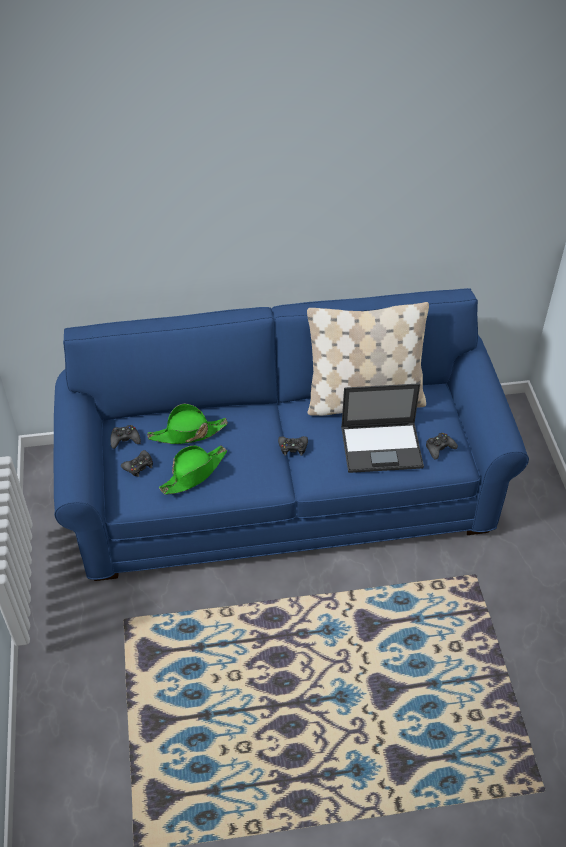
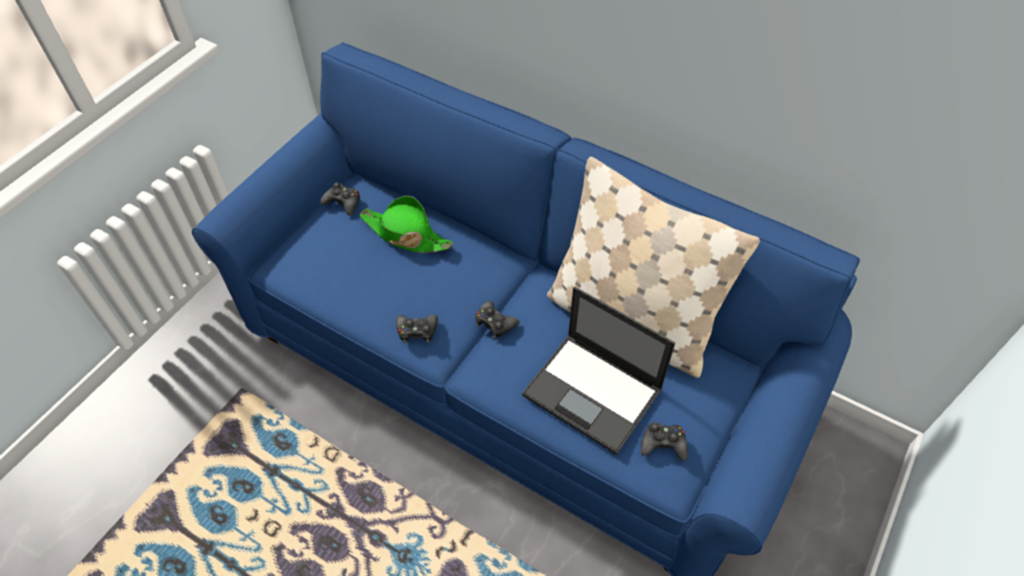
camera: 40 degrees right, 5 degrees up
black game controller [121,450,153,477] -> black game controller moved to [396,315,438,343]
green hat [159,445,227,495] -> none

